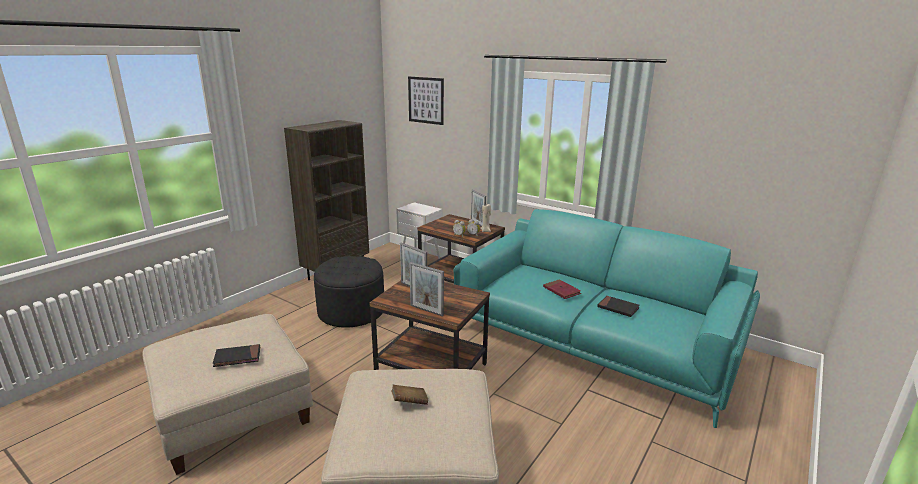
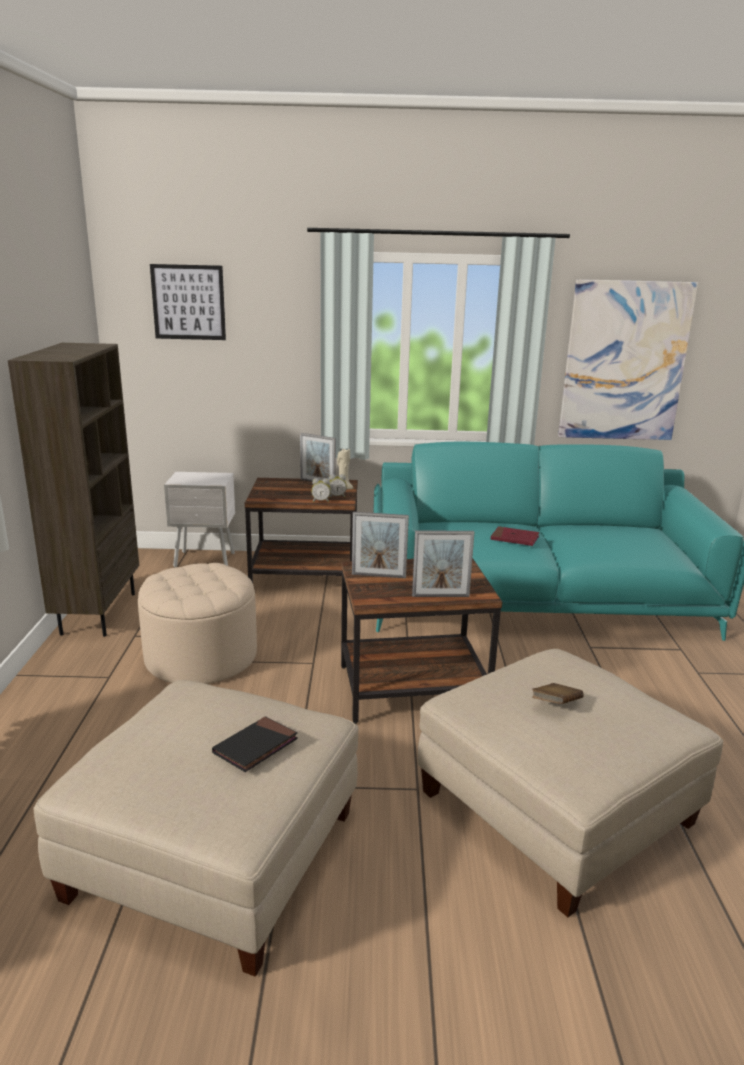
camera: 35 degrees left, 0 degrees up
black ottoman [314,256,384,328] -> beige ottoman [138,563,257,684]
black book [597,296,640,317] -> none
none -> picture [558,279,698,440]

